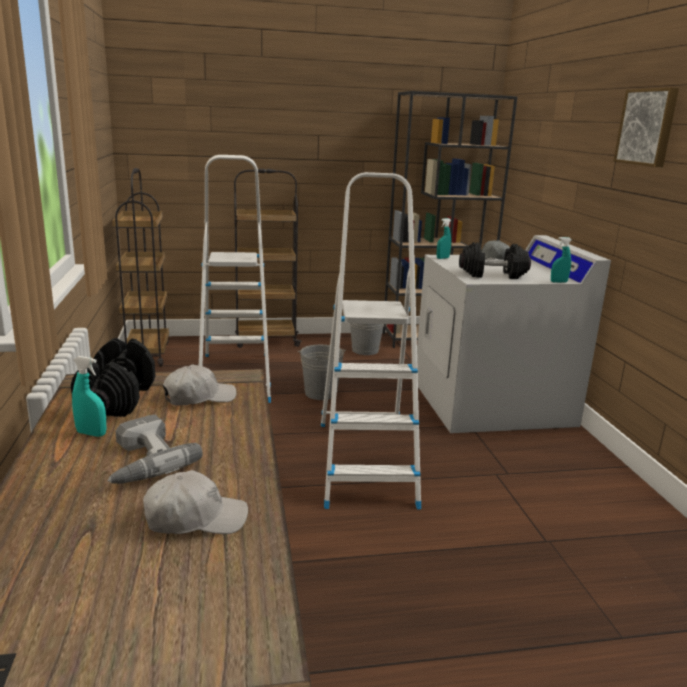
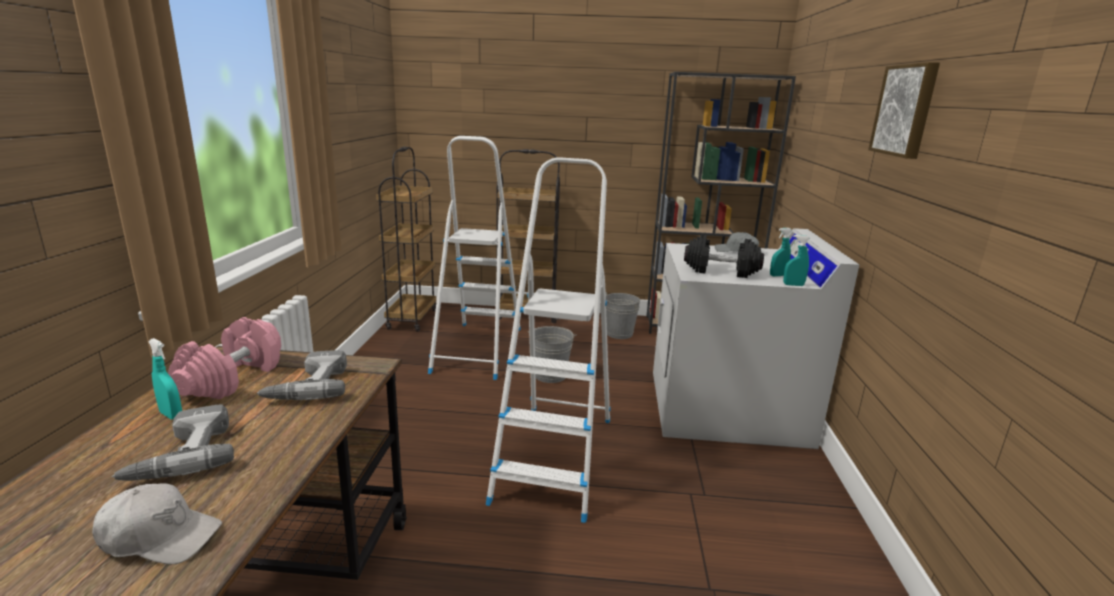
camera: 15 degrees right, 0 degrees up
black dumbbell [71,338,155,417] -> pink dumbbell [168,317,281,399]
white cap [163,365,237,406] -> power drill [257,350,347,400]
turquoise spray bottle [437,218,451,259] -> turquoise spray bottle moved to [770,228,792,277]

